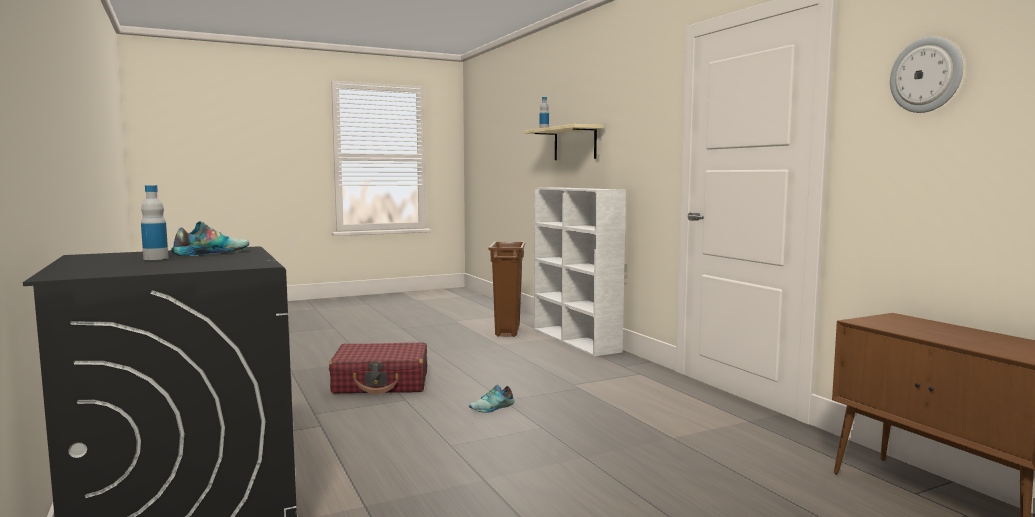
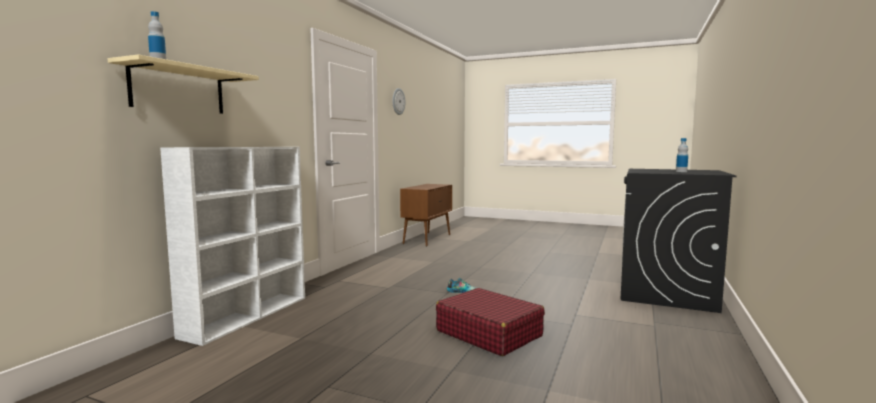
camera: 130 degrees left, 0 degrees up
shoe [171,221,250,256] -> none
brown trash can [489,241,525,337] -> none

